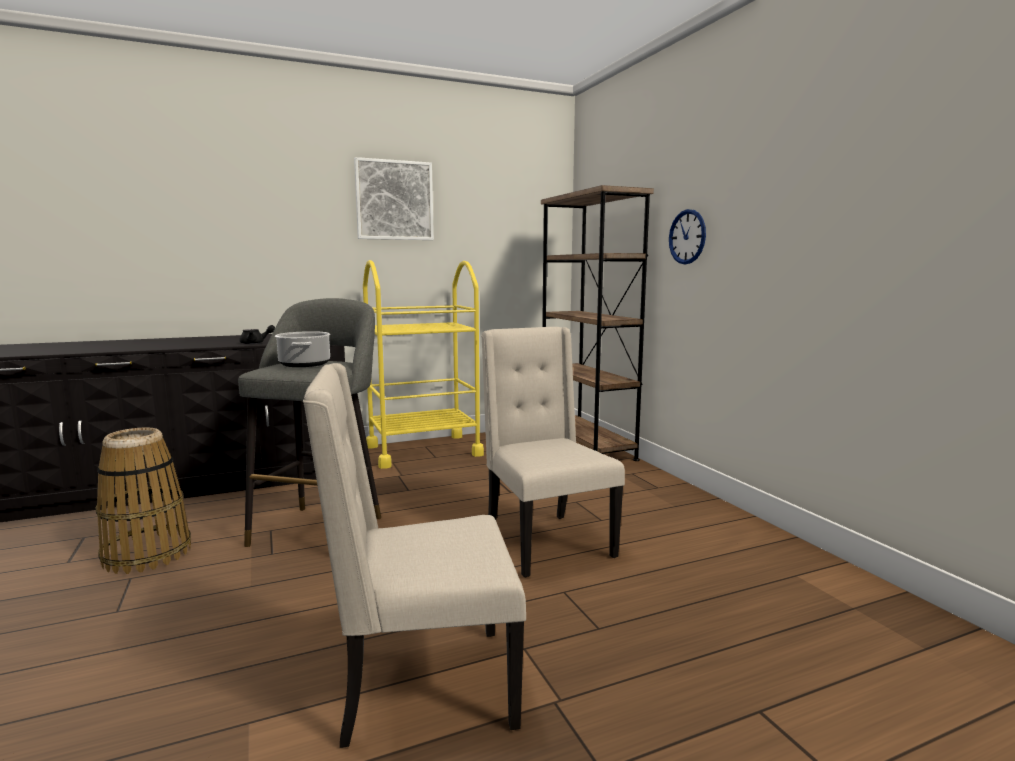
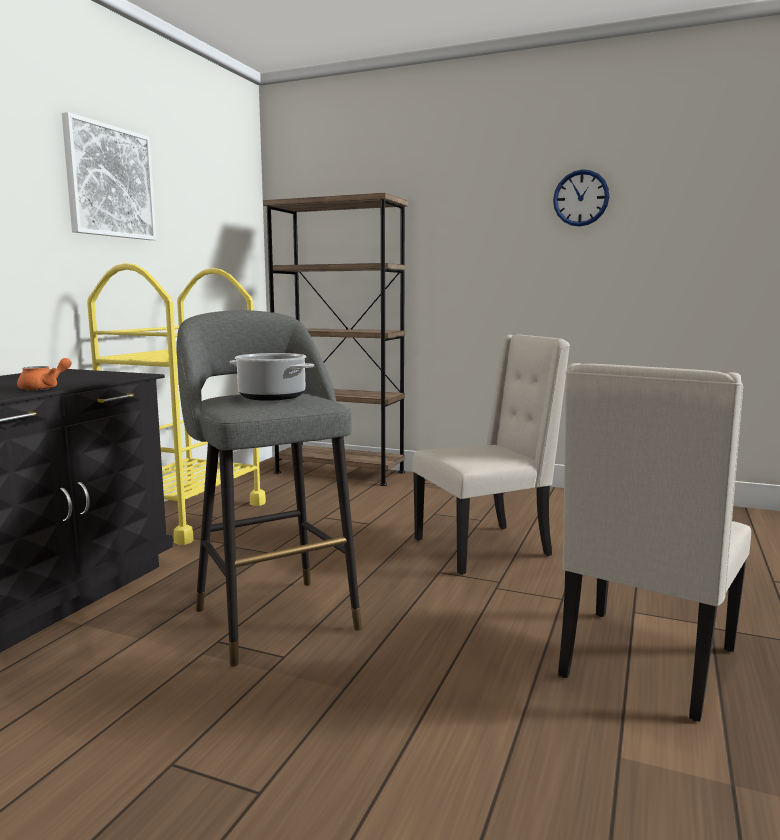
camera: 45 degrees left, 0 degrees up
basket [96,427,191,574] -> none
black teapot [240,325,275,344] -> orange teapot [17,358,72,391]
beige chair [481,327,625,577] -> beige chair turned 135 degrees clockwise [412,334,570,575]
wall clock [669,209,706,264] -> wall clock moved to [553,169,610,227]

